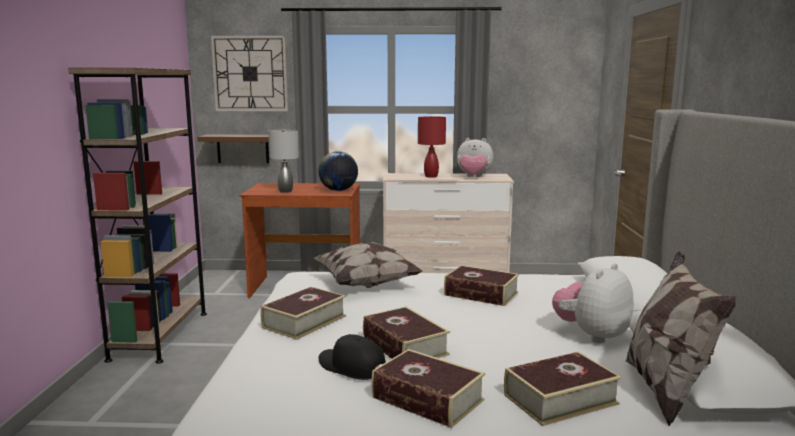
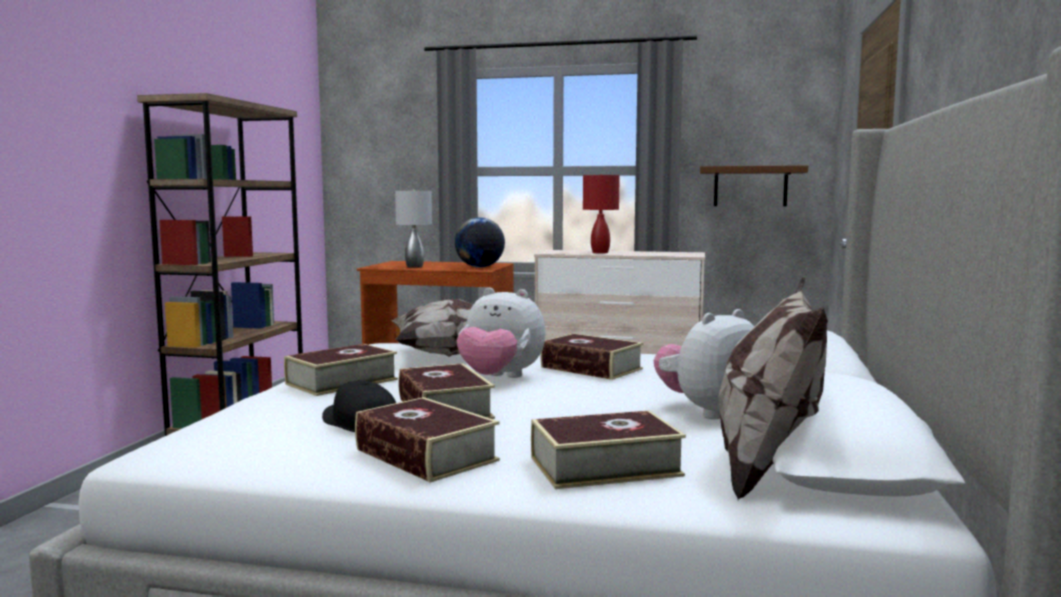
camera: 10 degrees right, 5 degrees down
brown shelf [197,134,269,163] -> brown shelf moved to [700,165,808,206]
wall clock [211,35,288,111] -> none
plush toy [457,138,493,177] -> plush toy moved to [457,288,546,378]

